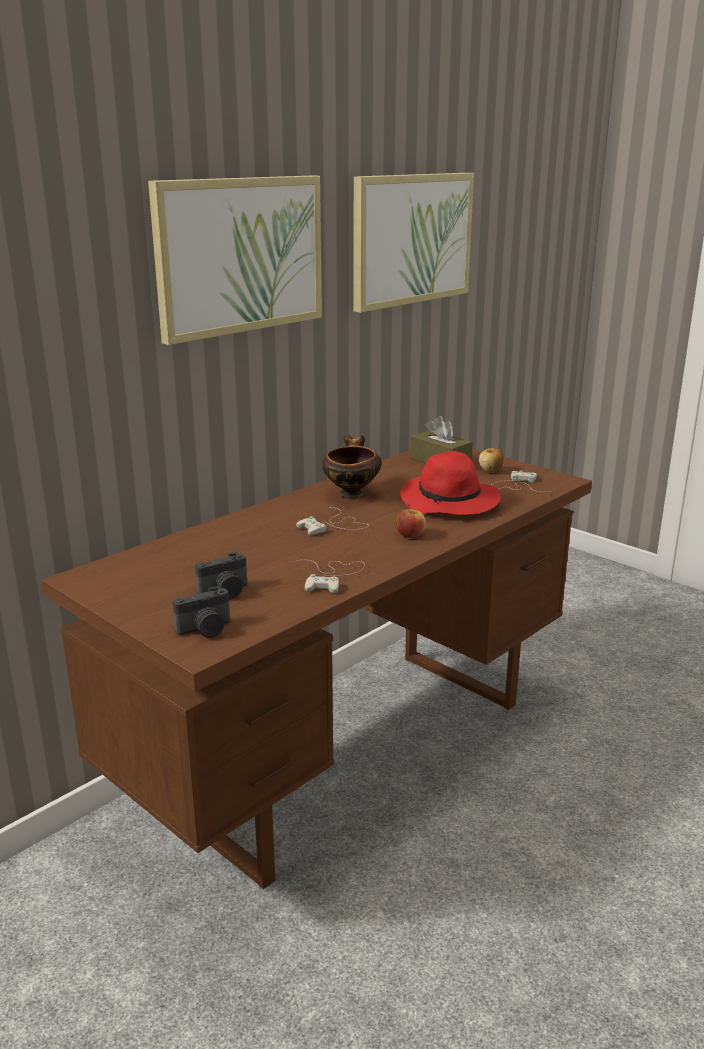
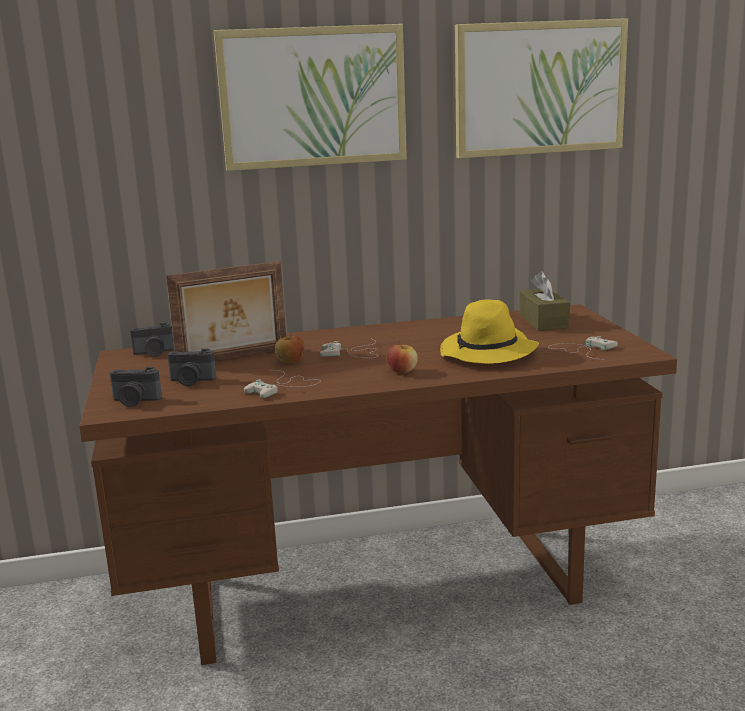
camera: 35 degrees right, 5 degrees down
bowl [322,435,382,499] -> none
red hat [400,451,501,515] -> yellow hat [440,300,539,364]
apple [479,448,504,473] -> apple moved to [275,336,304,363]
none -> camera [130,323,175,357]
none -> picture frame [166,261,286,361]

